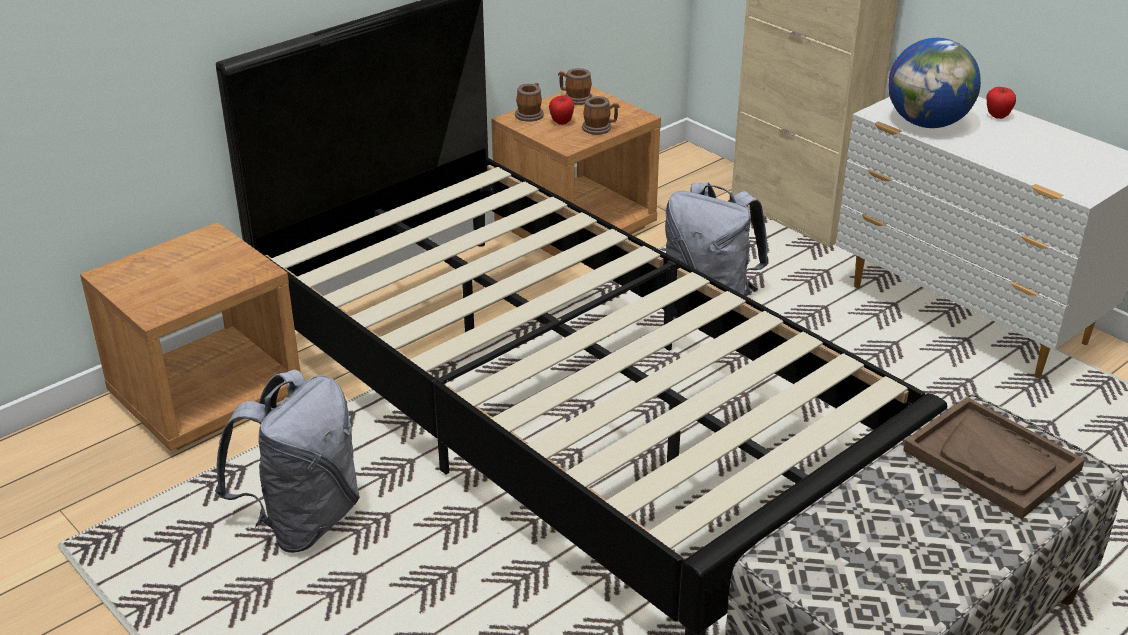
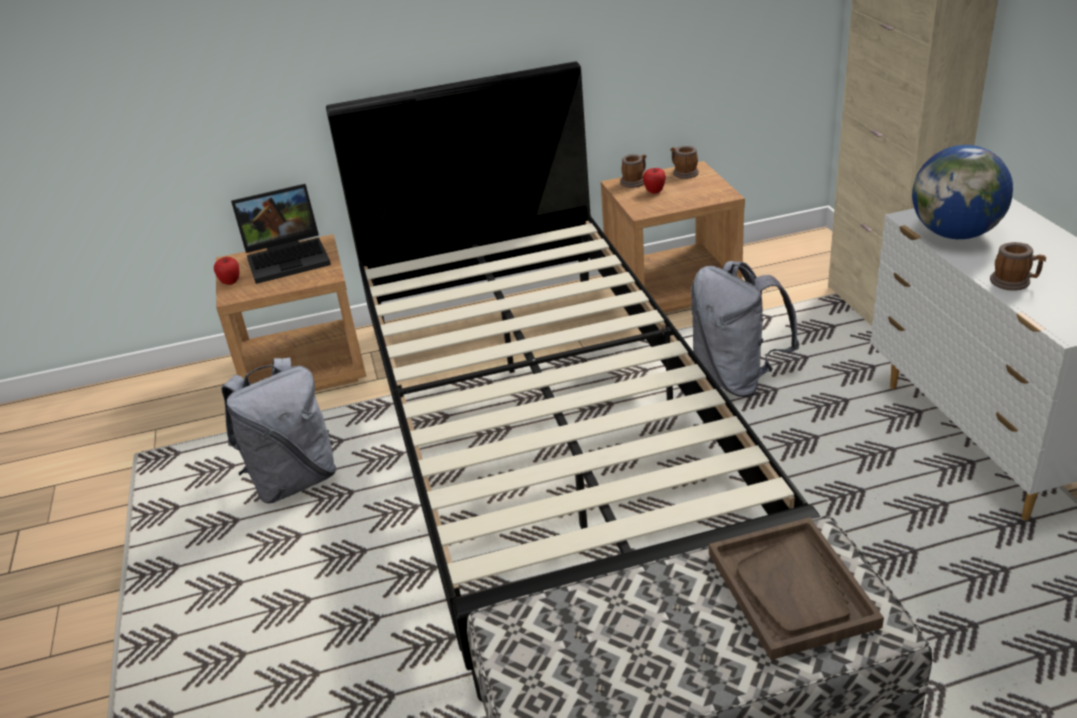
camera: 30 degrees right, 0 degrees up
mug [582,96,619,135] -> mug moved to [990,242,1046,291]
apple [987,87,1016,119] -> apple moved to [214,257,240,285]
none -> laptop [231,184,331,284]

